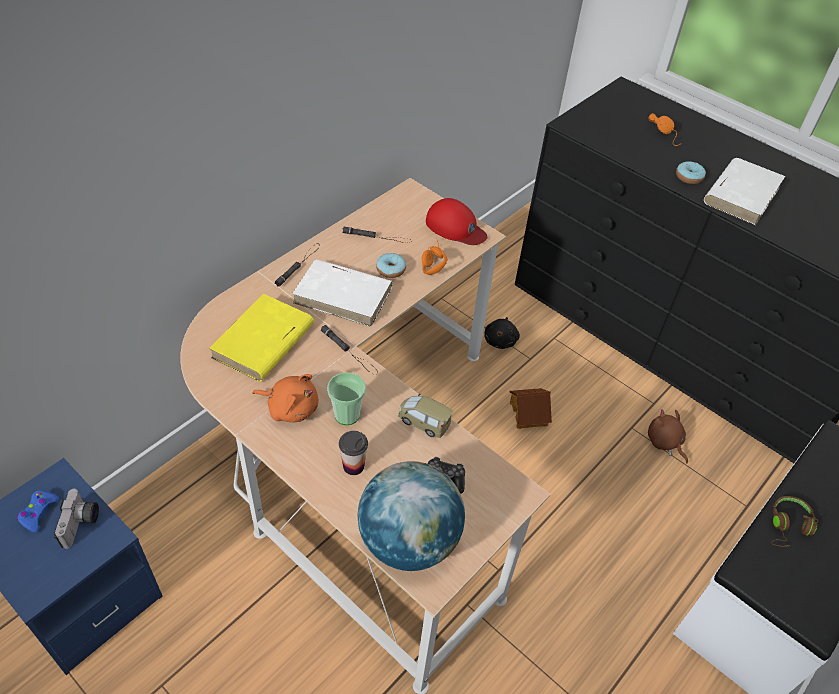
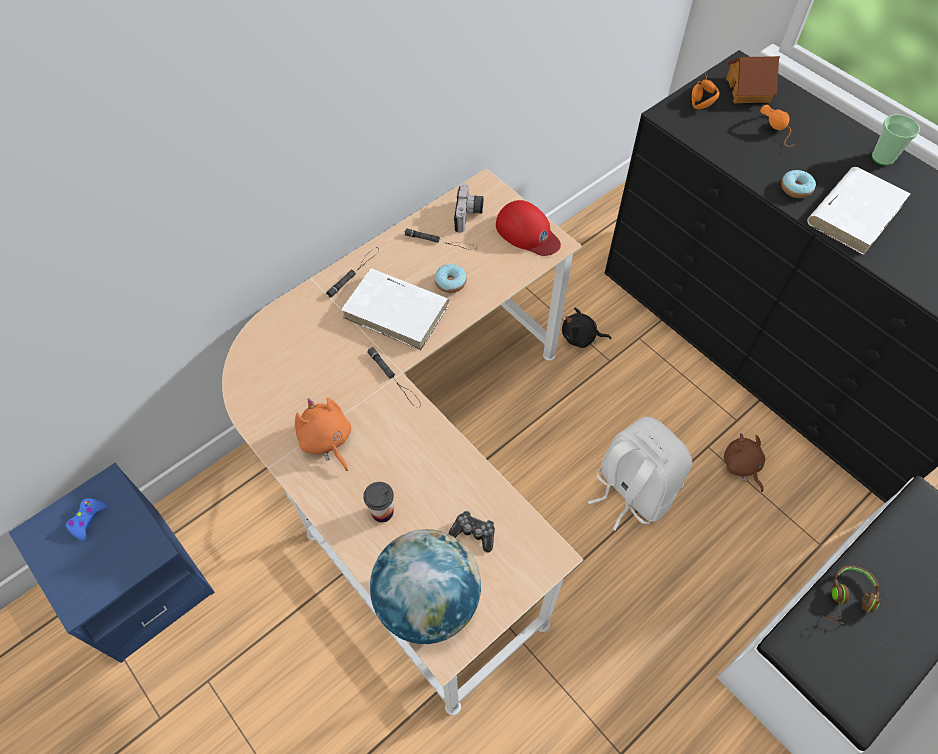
camera: 10 degrees right, 10 degrees up
camera [54,489,99,549] -> camera moved to [454,183,483,233]
yellow book [209,294,314,381] -> none
orange plush toy [253,374,318,422] -> orange plush toy turned 150 degrees counterclockwise [295,398,351,471]
cup [327,372,366,425] -> cup moved to [872,114,920,166]
toy car [398,393,454,438] -> none
orange headphones [422,238,448,275] -> orange headphones moved to [692,73,720,109]
black plush toy [484,317,520,349] -> black plush toy turned 75 degrees clockwise [562,308,611,348]
toy house [510,388,552,429] -> toy house moved to [726,56,780,104]
none -> white backpack [588,417,692,530]

